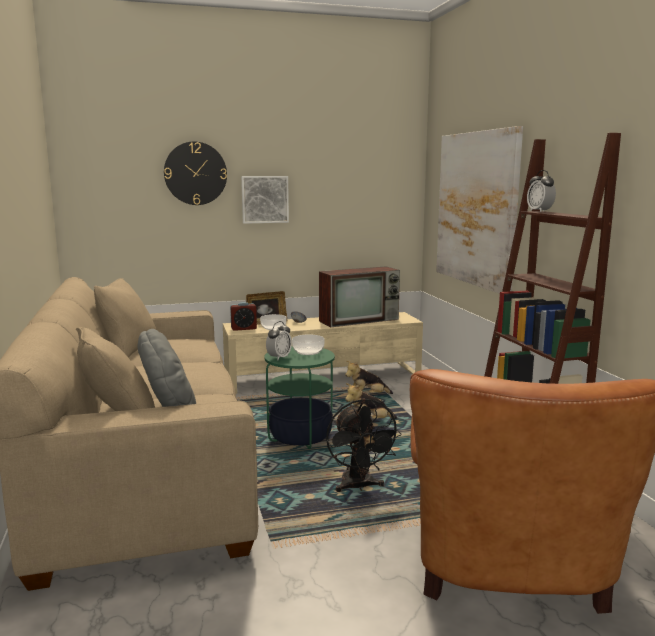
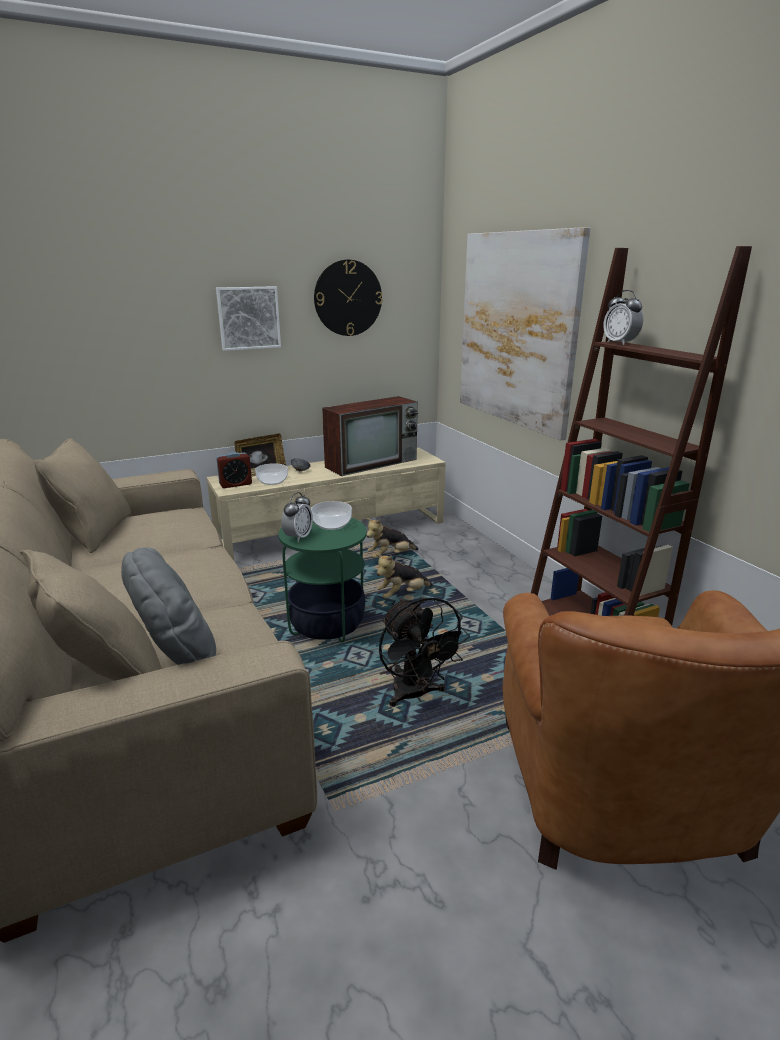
camera: 10 degrees left, 10 degrees up
wall clock [164,141,227,205] -> wall clock moved to [314,260,382,336]

